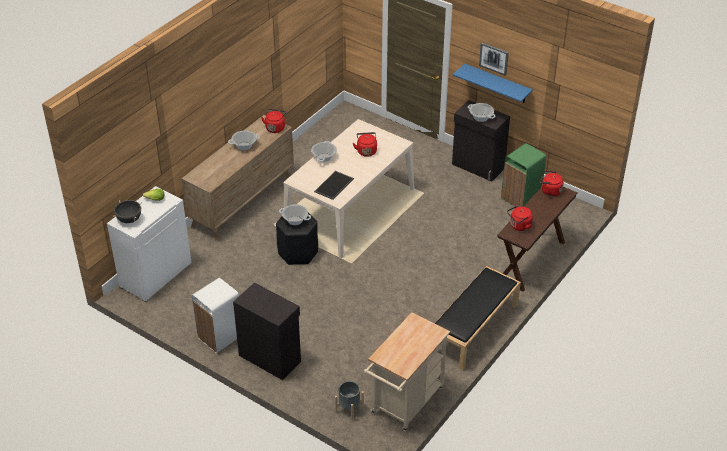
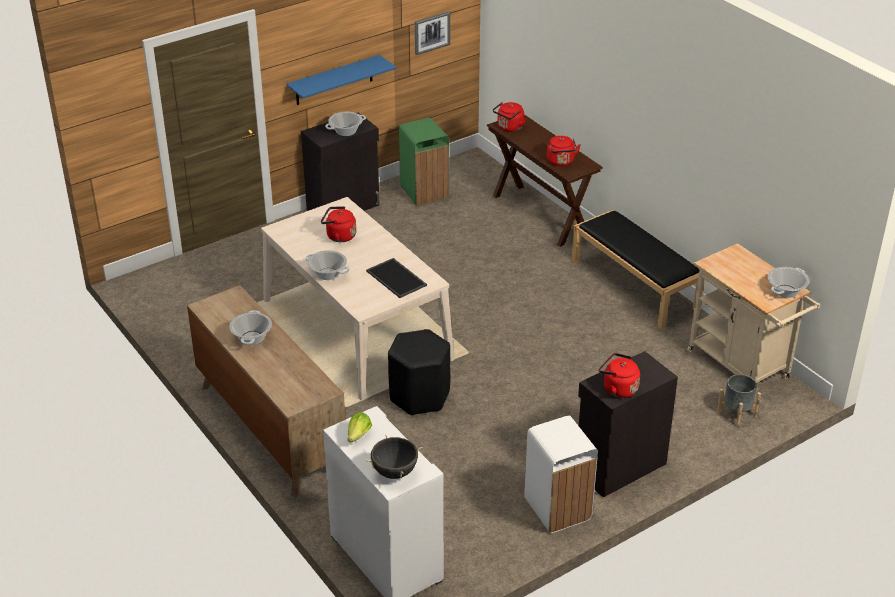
camera: 70 degrees left, 5 degrees down
red kettle [261,109,287,133] -> red kettle moved to [599,353,640,398]
cooking pot [279,204,311,225] -> cooking pot moved to [768,267,809,298]
picture [479,43,509,76] -> picture moved to [415,12,450,55]

